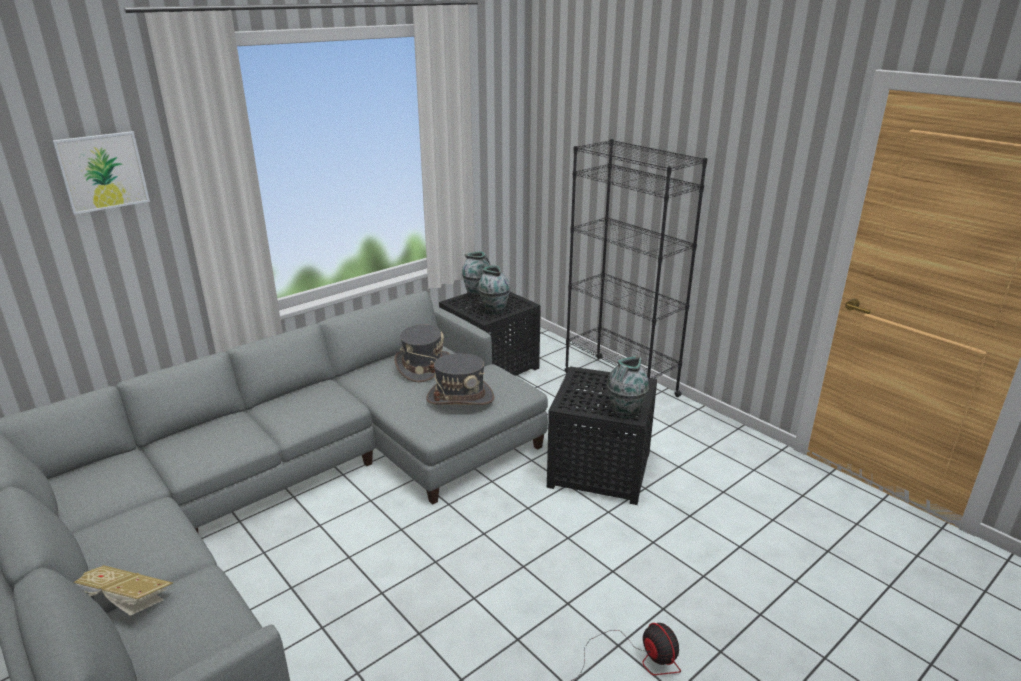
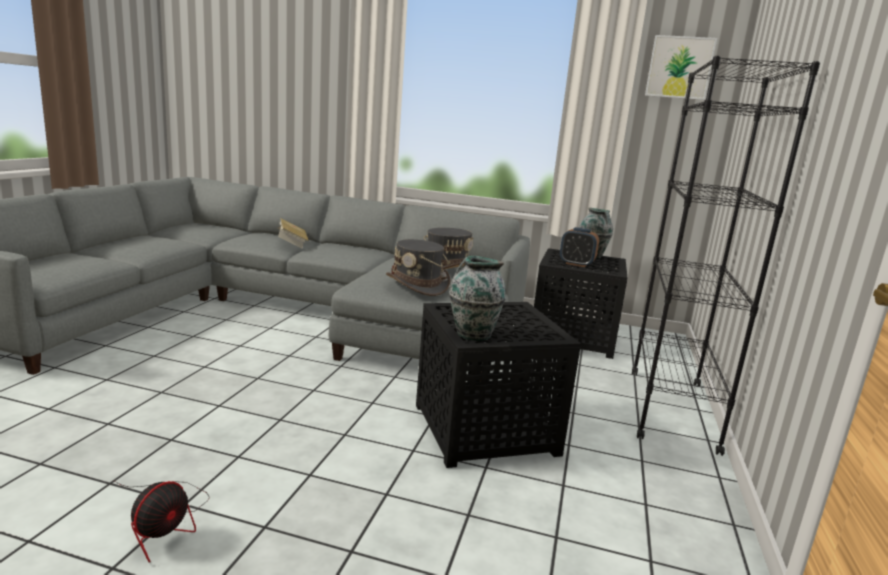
camera: 55 degrees right, 10 degrees down
picture [52,131,150,215] -> picture moved to [645,35,717,100]
book [74,565,173,616] -> book moved to [277,218,309,249]
vase [478,266,510,314] -> alarm clock [560,227,599,267]

